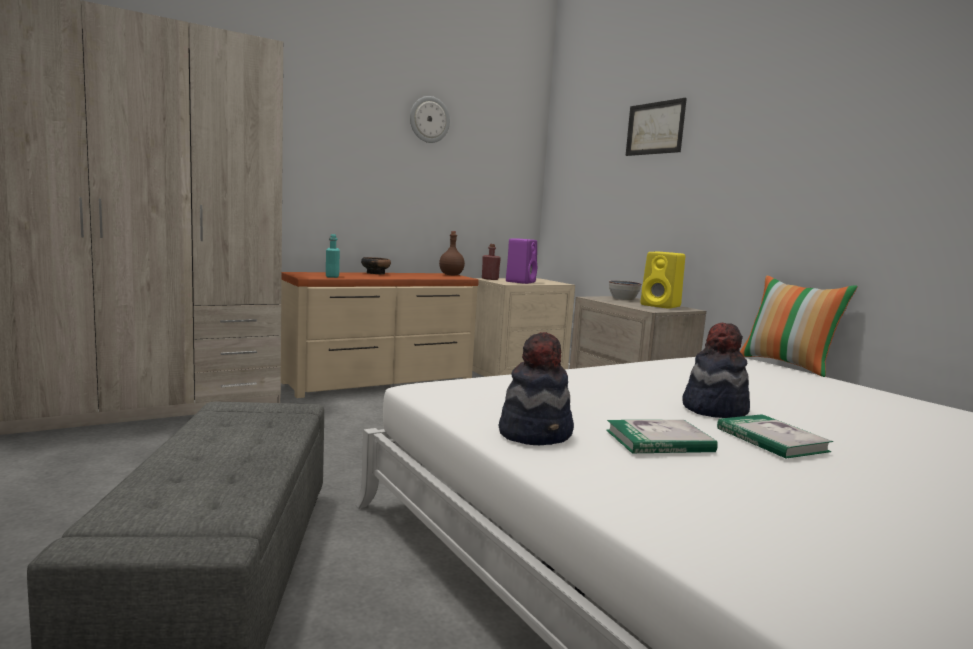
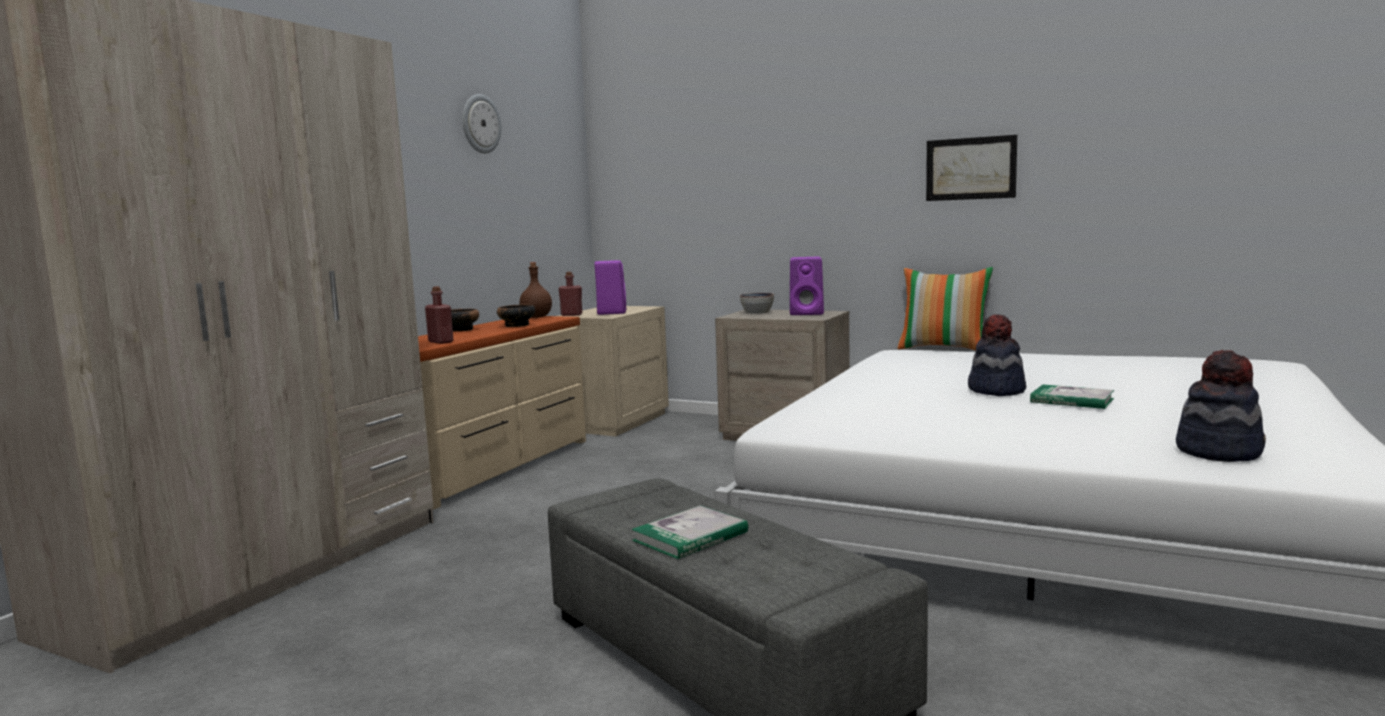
camera: 30 degrees left, 0 degrees up
turquoise bottle [326,234,340,278] -> red bottle [425,286,453,344]
hat [499,332,574,445] -> hat moved to [1176,350,1266,462]
book [606,420,718,453] -> book moved to [632,505,748,559]
picture [626,98,687,156] -> picture moved to [926,135,1017,201]
yellow speaker [640,252,685,309] -> purple speaker [790,257,824,315]
none -> bowl [497,304,535,327]

